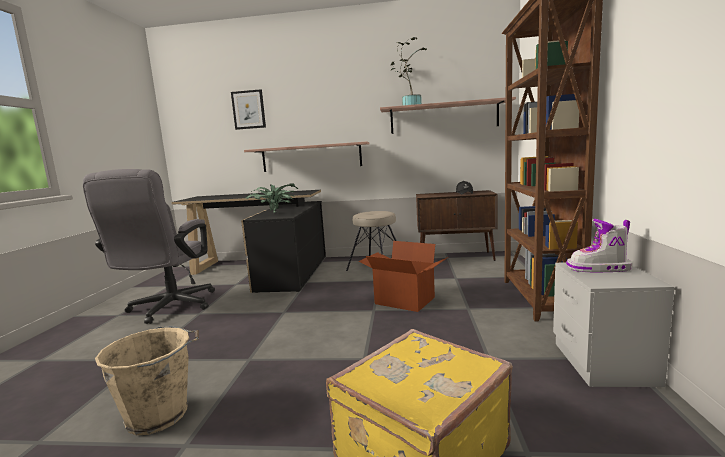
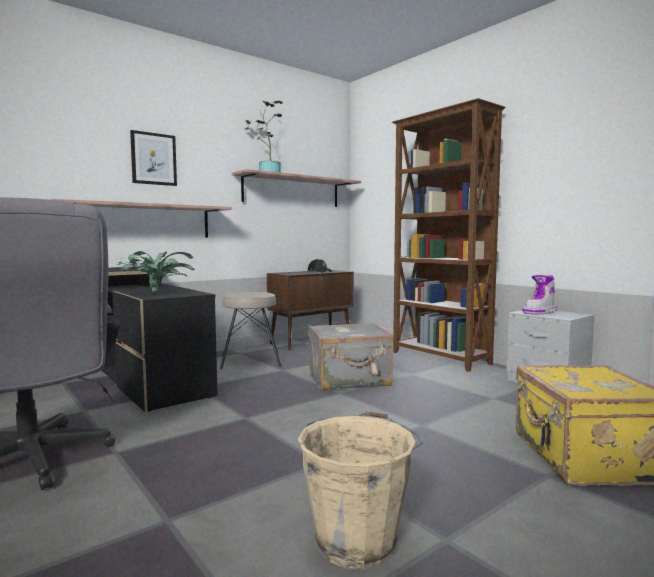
camera: 45 degrees left, 5 degrees down
picture [231,89,266,130] -> picture moved to [130,130,177,186]
cardboard box [358,241,448,312] -> grey suitcase [308,322,394,391]

